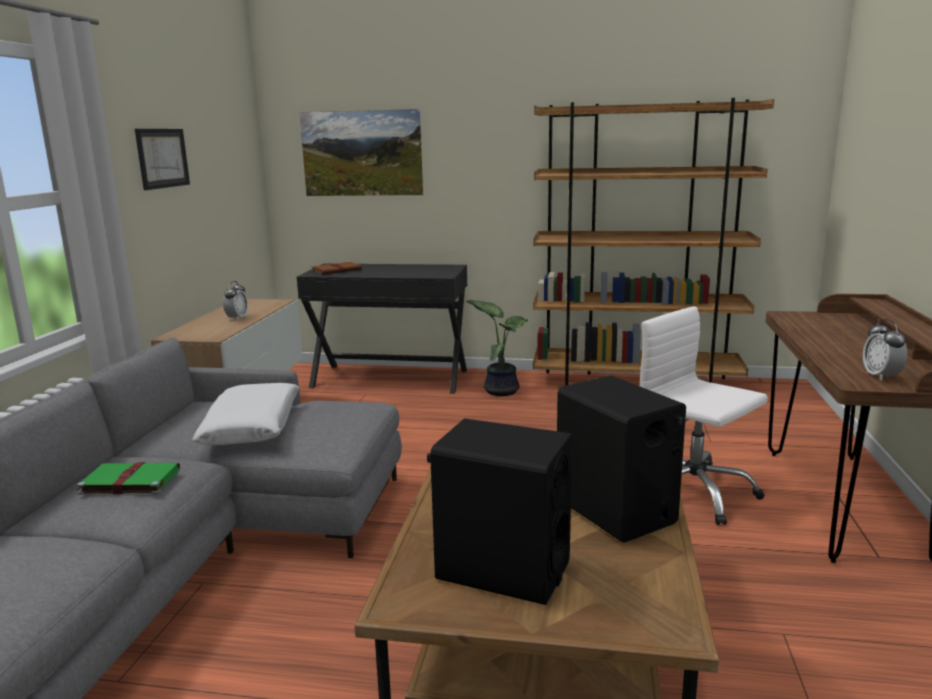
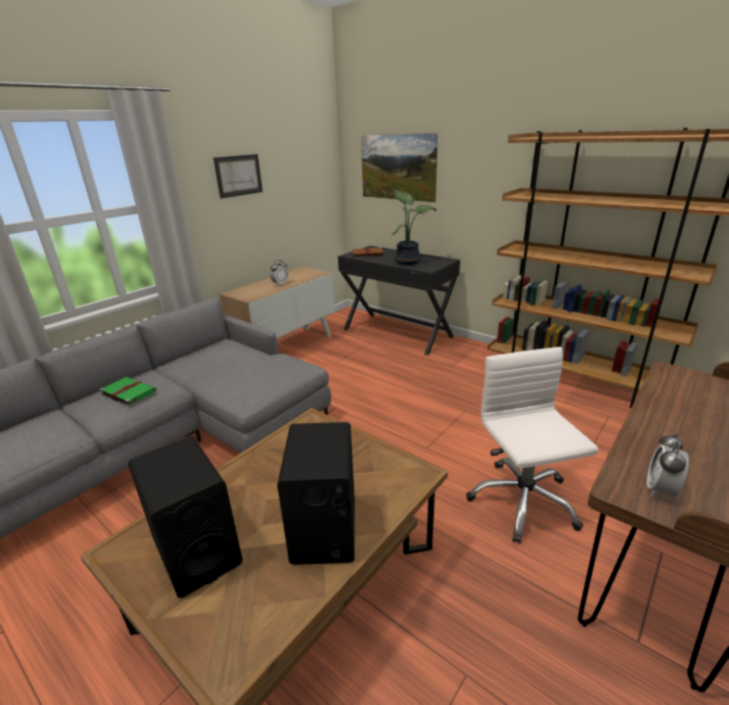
camera: 30 degrees right, 10 degrees up
white pillow [192,383,299,445] -> none
potted plant [466,300,528,396] -> potted plant moved to [392,190,436,265]

